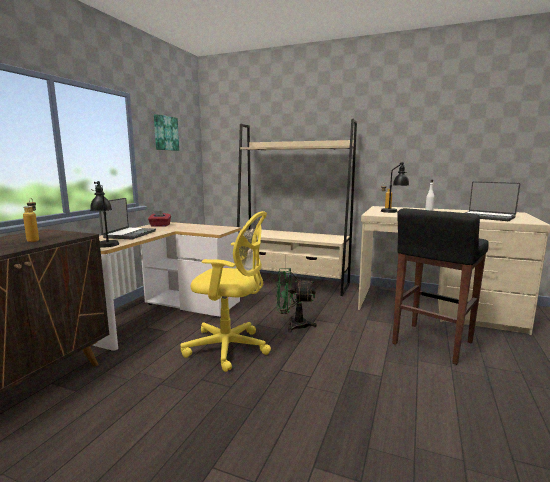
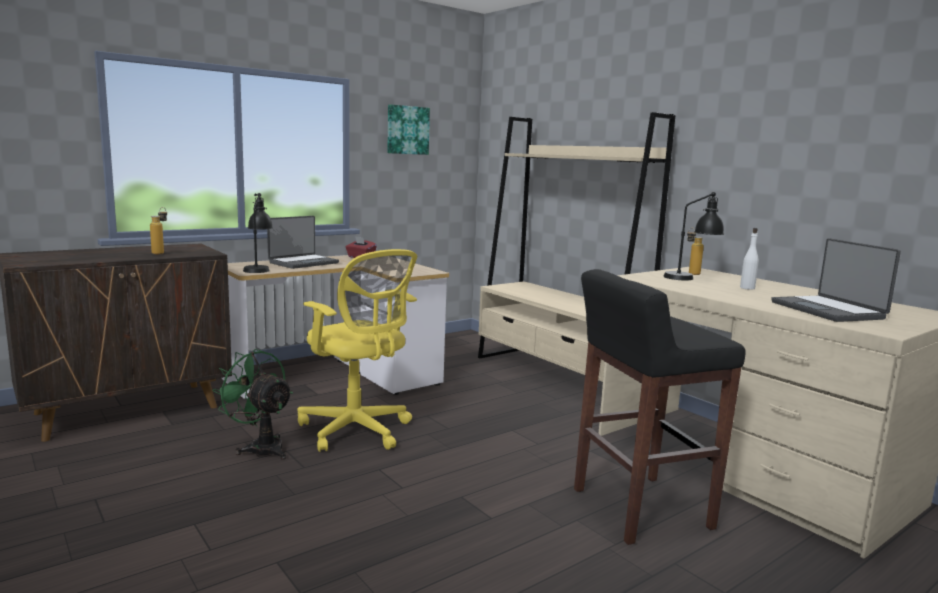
camera: 30 degrees right, 0 degrees up
green fan [276,268,317,332] -> green fan moved to [212,349,293,460]

